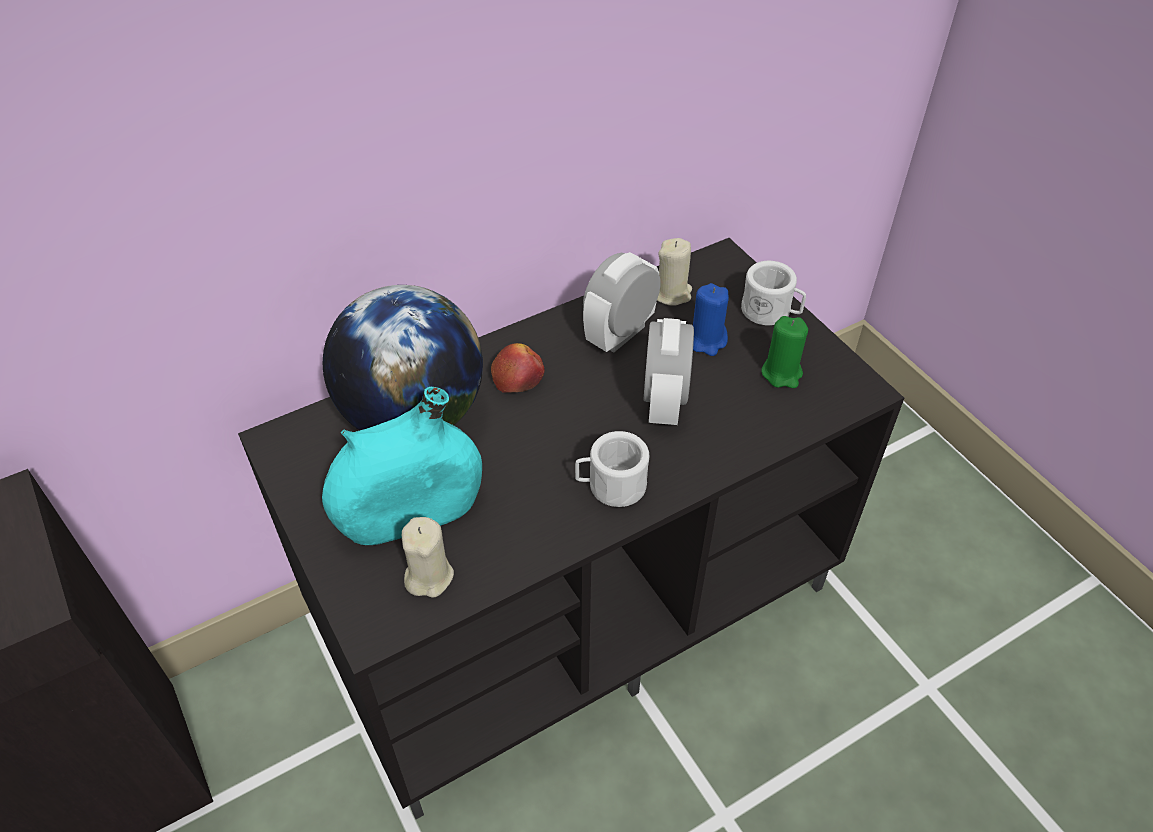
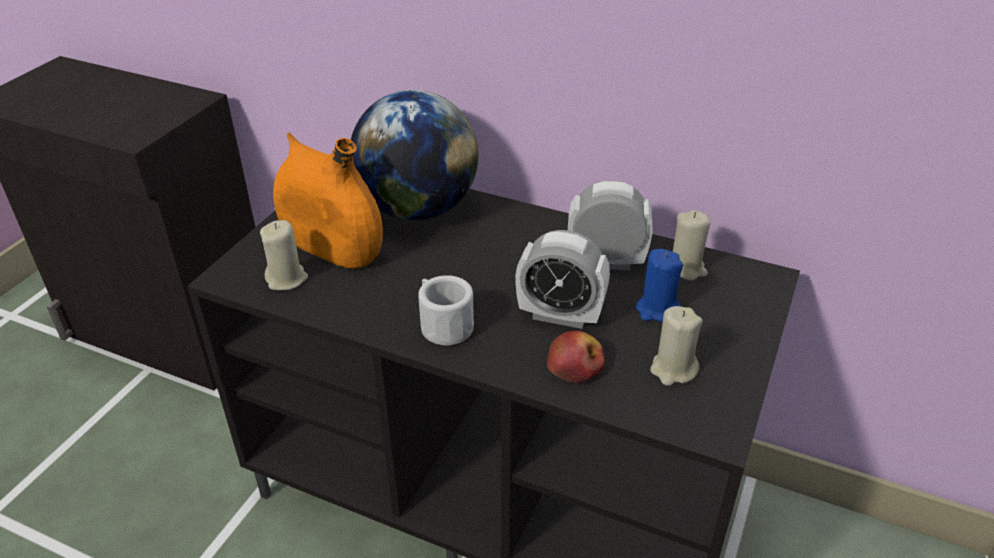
camera: 55 degrees right, 10 degrees down
turquoise vase [322,387,482,545] -> orange vase [273,133,383,269]
apple [491,343,544,392] -> apple moved to [547,331,605,383]
alarm clock [644,318,694,425] -> alarm clock turned 135 degrees counterclockwise [515,230,610,329]
white mug [741,261,806,325] -> none
green candle [761,316,808,388] -> beige candle [650,306,702,386]

